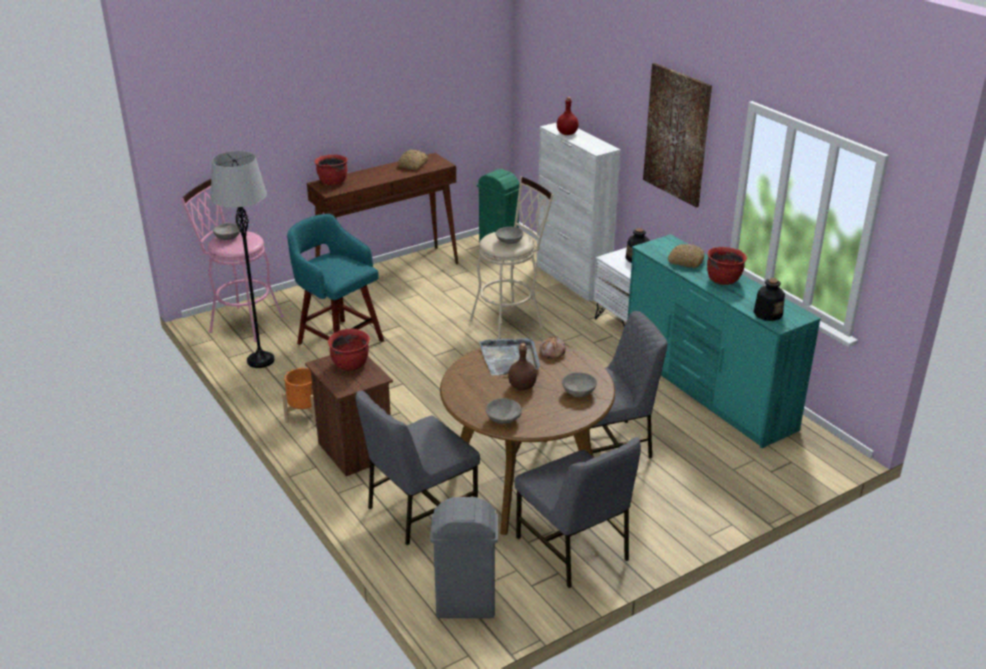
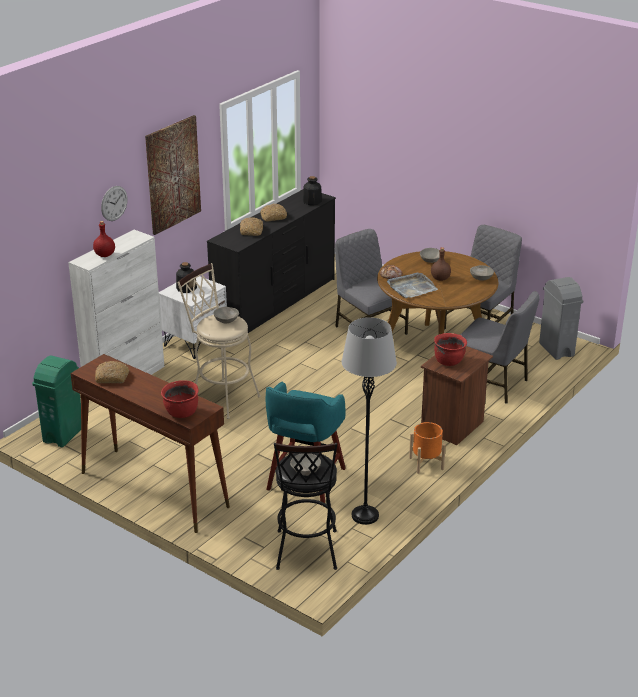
camera: 110 degrees left, 0 degrees up
pink stool [181,179,284,342] -> black stool [274,443,337,570]
turquoise dresser [628,234,821,449] -> black dresser [207,189,336,333]
red cooking pot [707,247,747,285] -> bread [260,204,287,222]
none -> wall clock [101,186,128,221]

